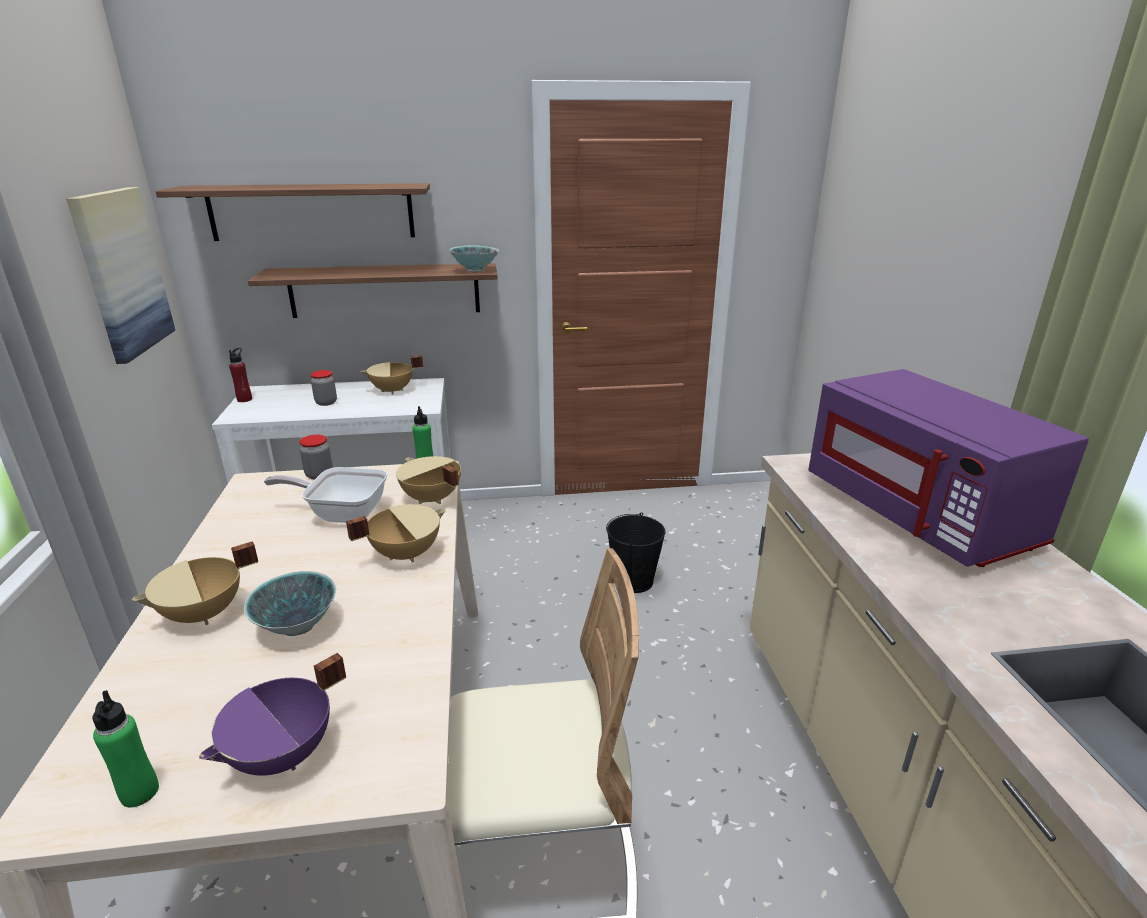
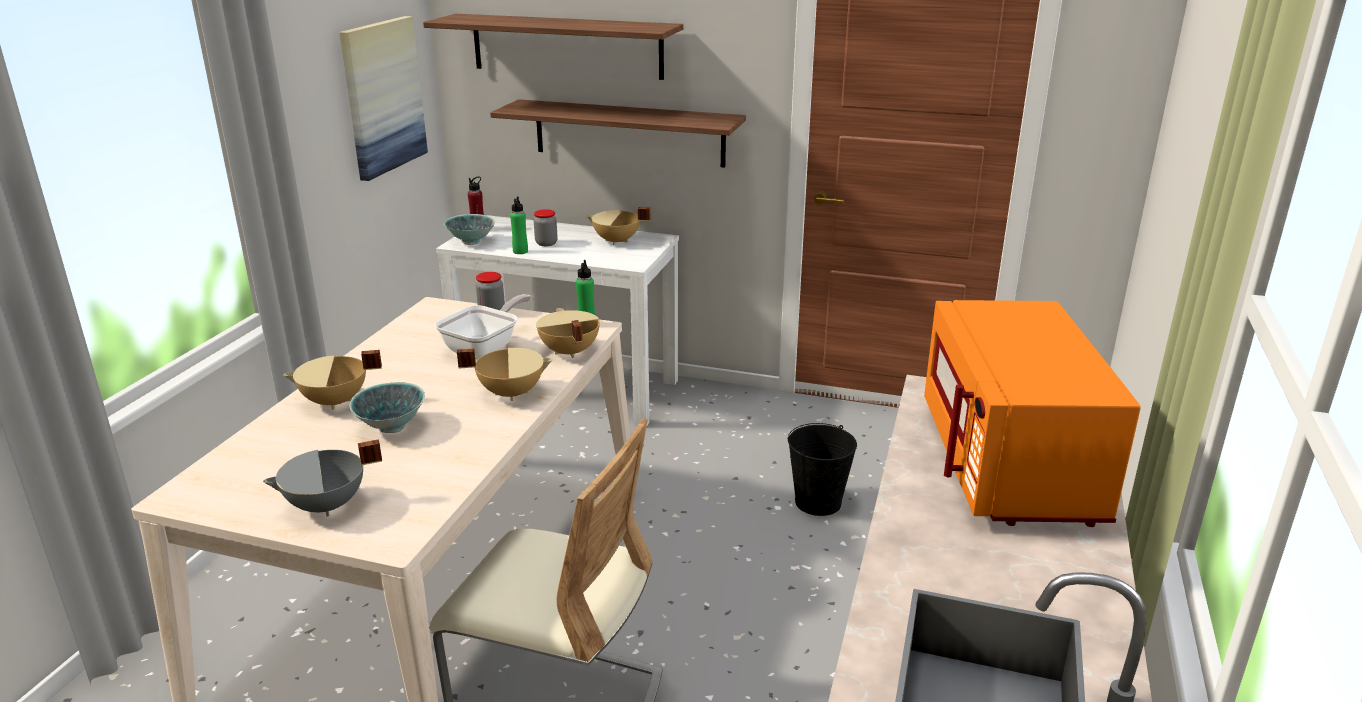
camera: 25 degrees right, 0 degrees up
green bottle [92,690,159,808] -> green bottle moved to [510,197,528,254]
purple cooking pot [199,653,346,776] -> grey cooking pot [263,439,382,517]
frying pan [264,467,388,523] -> frying pan turned 90 degrees clockwise [435,294,532,360]
bowl [449,245,499,272] -> bowl moved to [444,214,496,245]
purple microwave [808,369,1089,567] -> orange microwave [924,300,1141,527]

